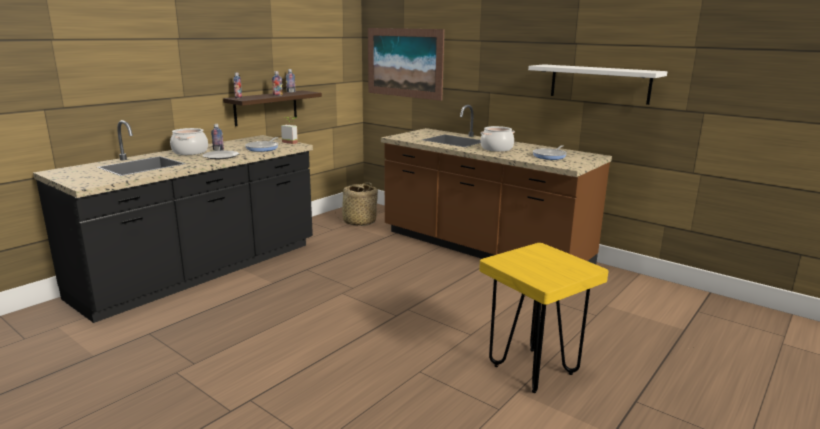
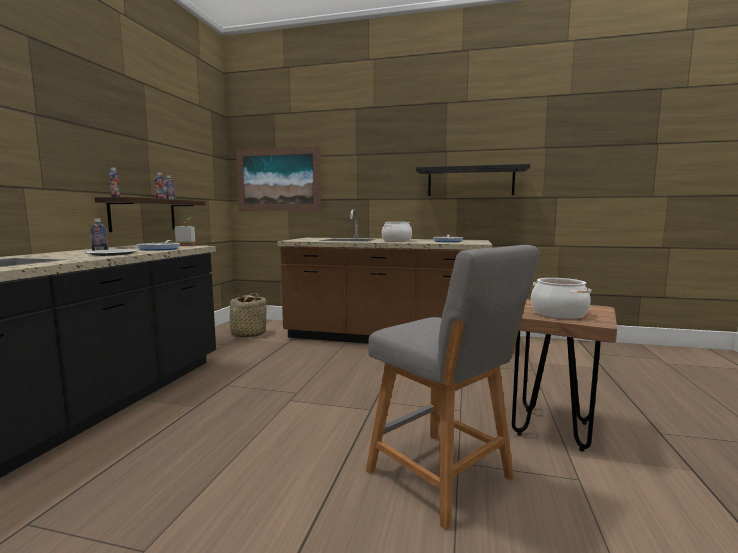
camera: 25 degrees left, 10 degrees down
cooking pot [170,128,208,155] -> cooking pot moved to [531,278,591,319]
yellow stool [479,243,609,393] -> brown stool [512,299,617,452]
white shelf [528,64,667,105] -> black shelf [416,164,530,196]
none -> grey stool [366,245,539,530]

